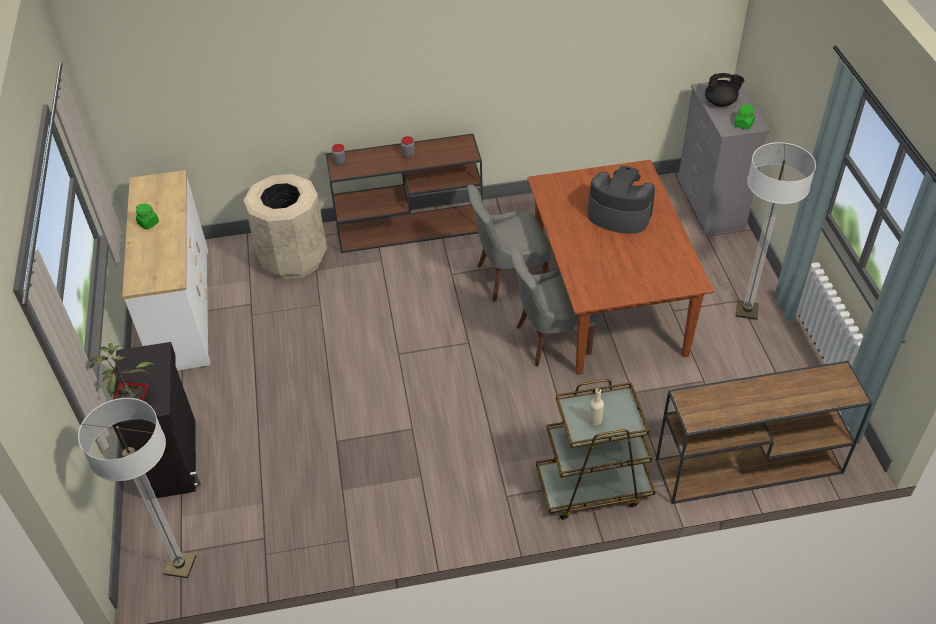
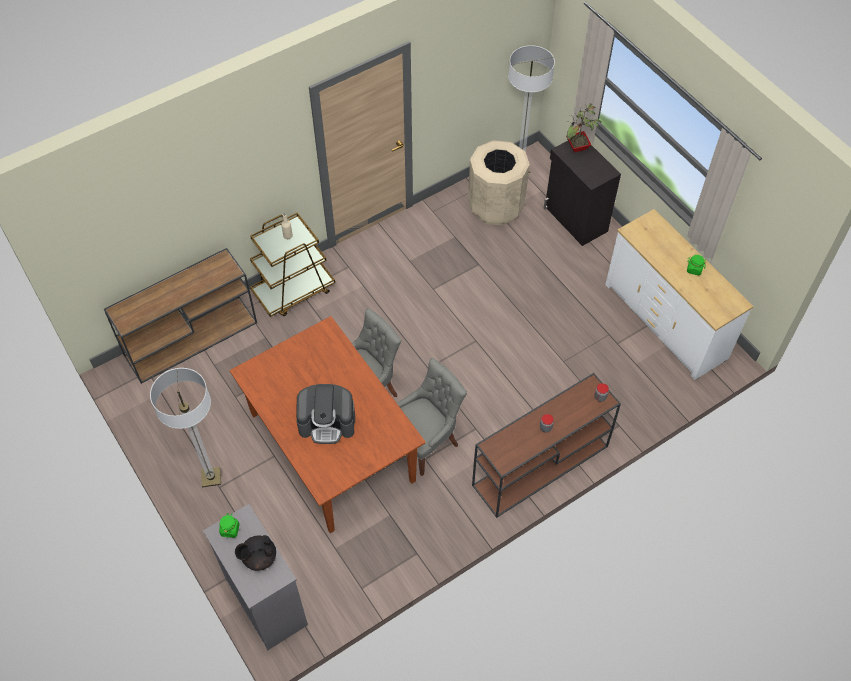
camera: 155 degrees right, 10 degrees up
beige trash can [243,174,327,280] -> beige trash can moved to [468,140,530,226]

